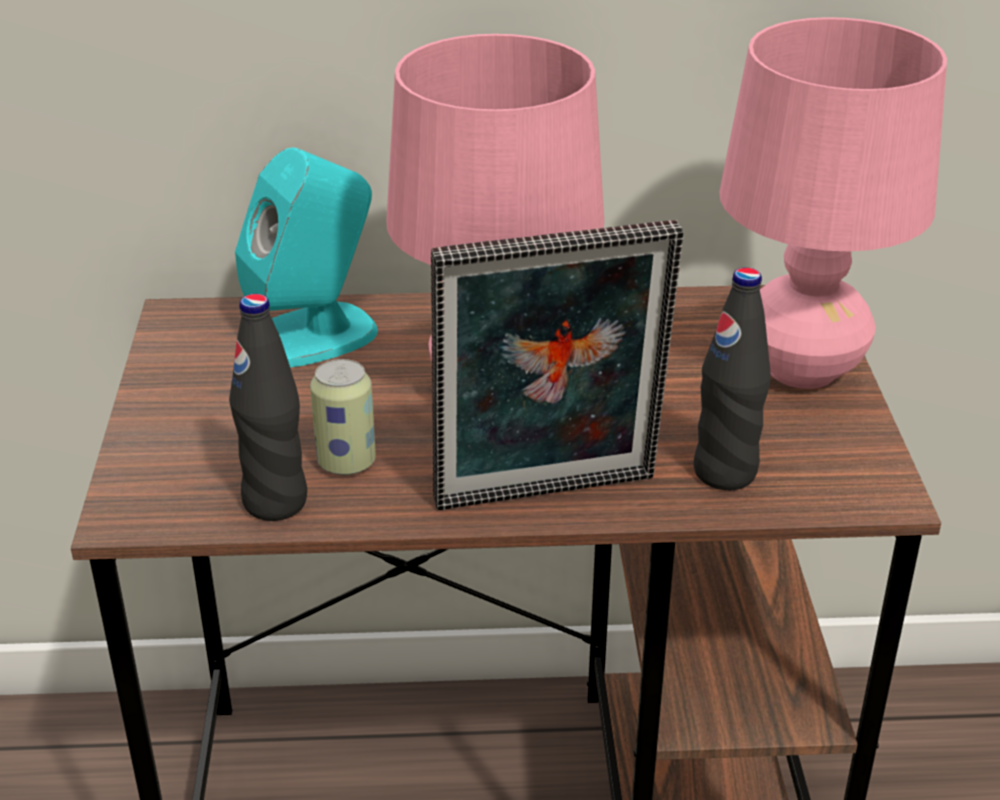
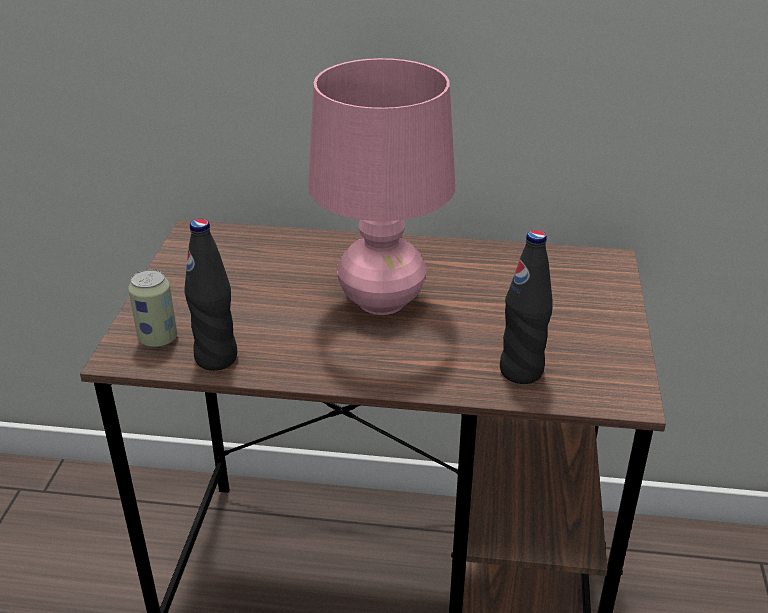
camera: 10 degrees right, 0 degrees up
turquoise speaker [235,148,378,367] -> none
can [310,359,376,475] -> can moved to [128,270,177,348]
picture frame [431,220,684,510] -> none
pink table lamp [719,17,947,389] -> none

